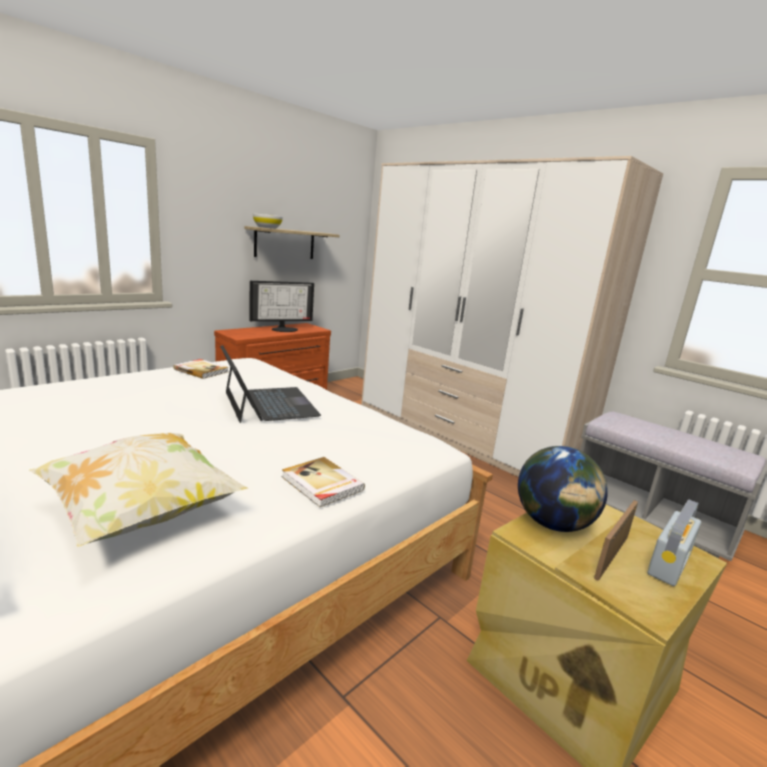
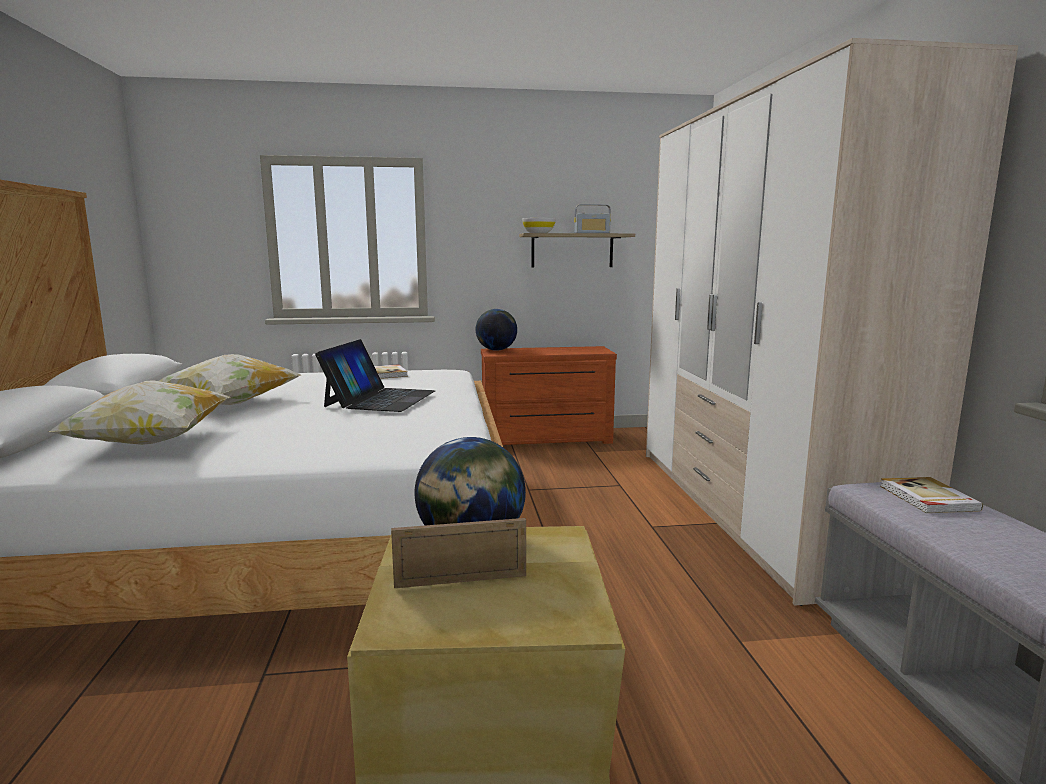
camera: 40 degrees right, 5 degrees down
monitor [249,281,314,332] -> none
book [282,457,365,507] -> book moved to [880,477,983,513]
radio [647,499,702,586] -> radio moved to [574,204,611,233]
none -> pillow [159,354,301,405]
none -> globe [476,309,517,351]

